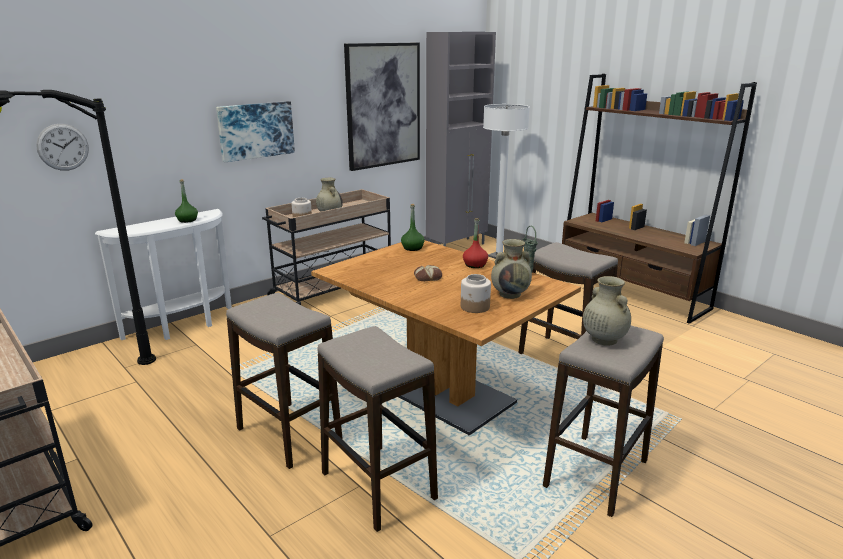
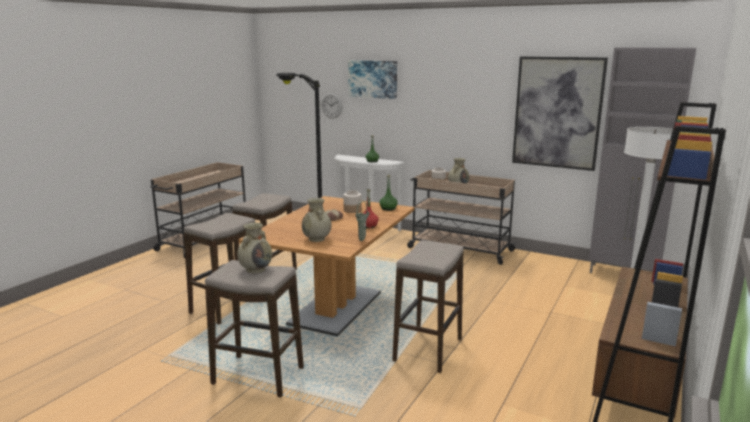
camera: 70 degrees right, 5 degrees down
picture [216,101,295,162] -> picture moved to [348,60,397,99]
jar [461,274,491,313] -> jar moved to [343,190,362,213]

